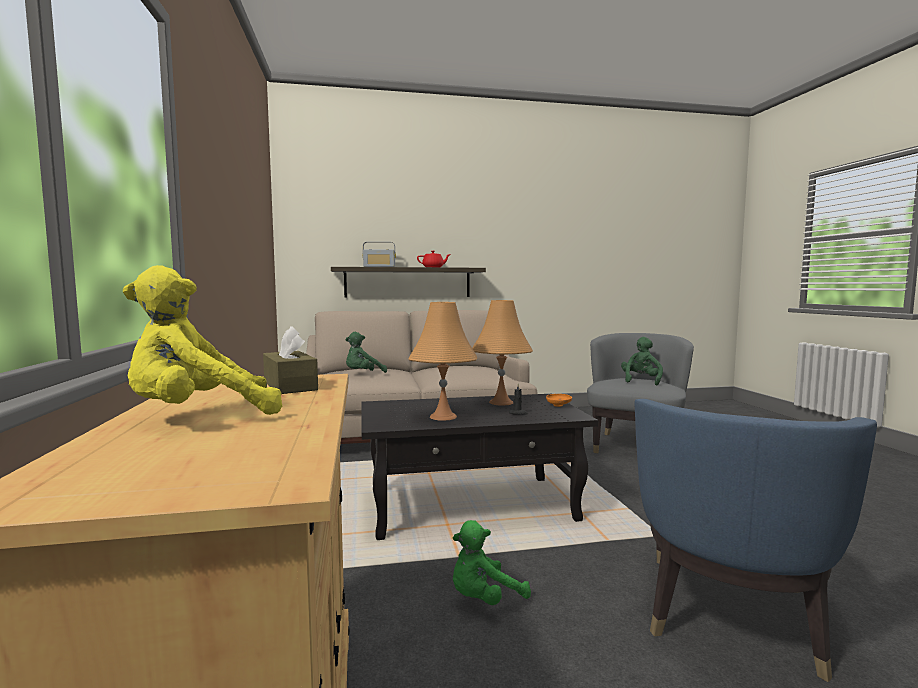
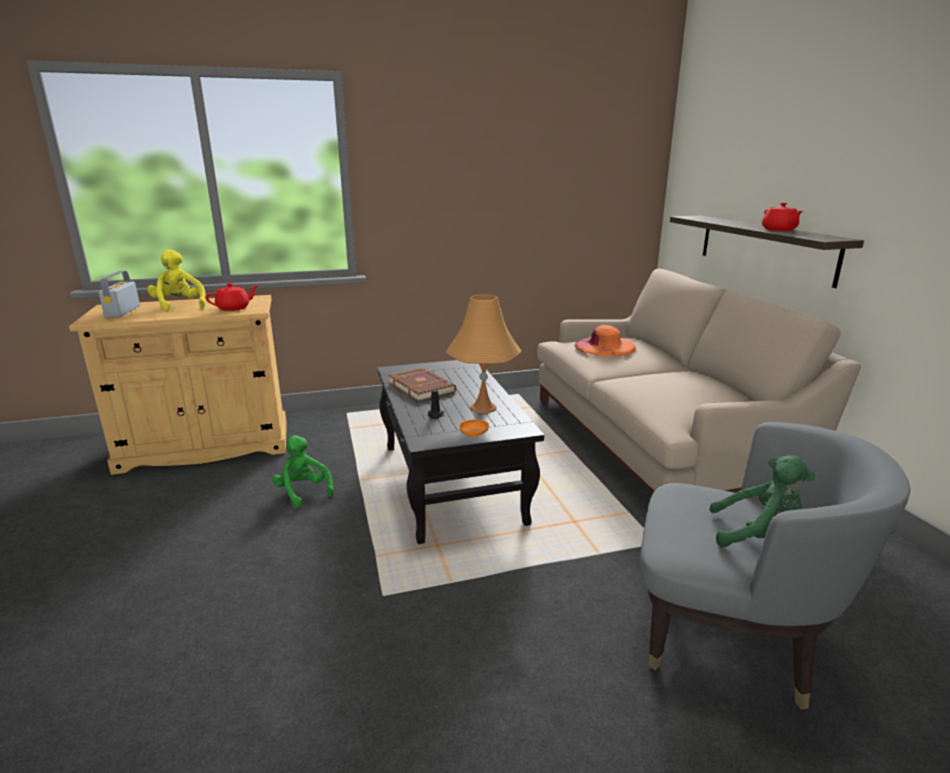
camera: 85 degrees right, 15 degrees up
brown tissue box [263,326,318,394] -> red teapot [205,283,259,311]
green plush toy [345,332,387,373] -> orange hat [575,325,636,356]
radio [362,242,396,267] -> radio moved to [99,271,140,318]
orange table lamp [408,302,477,421] -> brown book [388,368,456,402]
blue armchair [634,399,877,682] -> none

